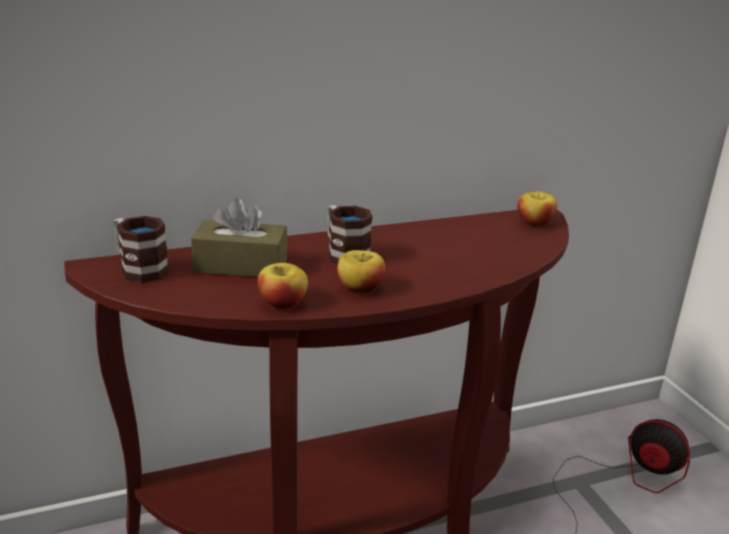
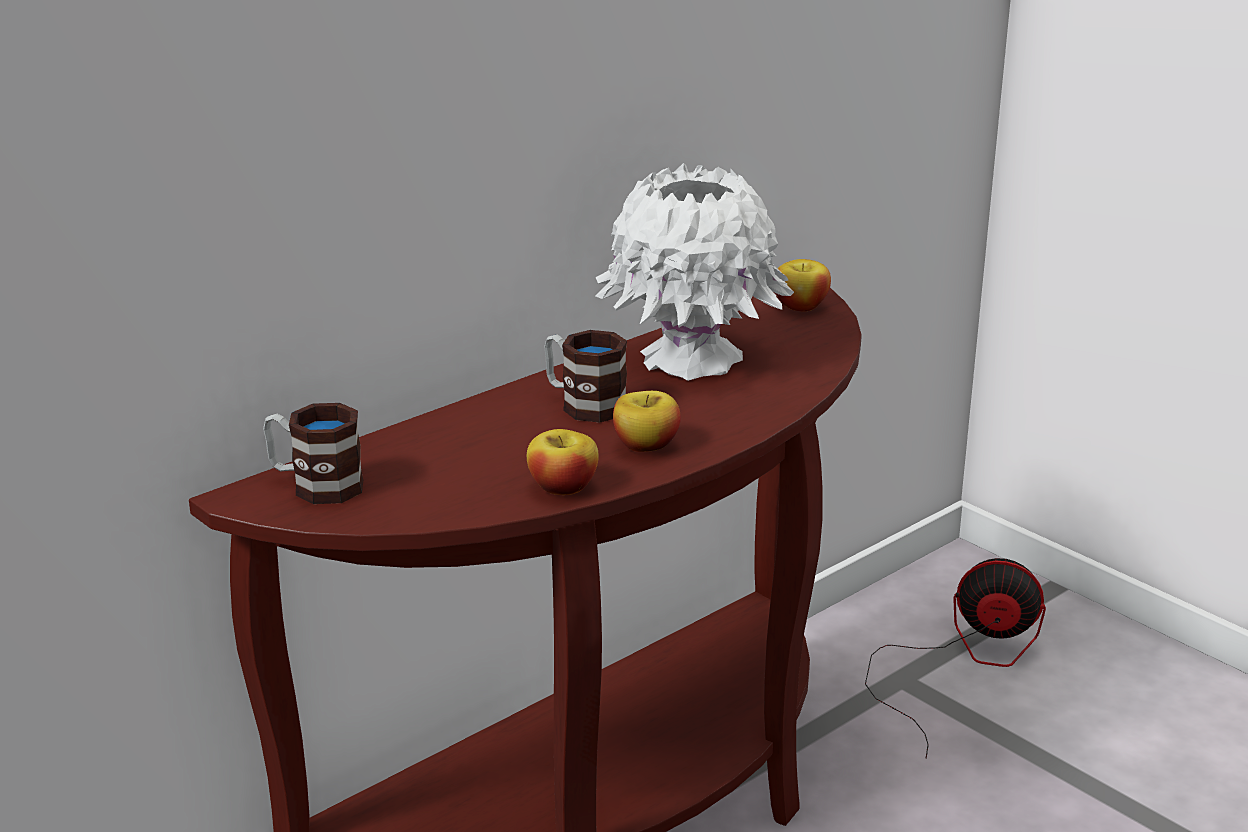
camera: 20 degrees left, 0 degrees up
brown tissue box [191,198,287,277] -> none
none -> white vase [595,163,794,381]

